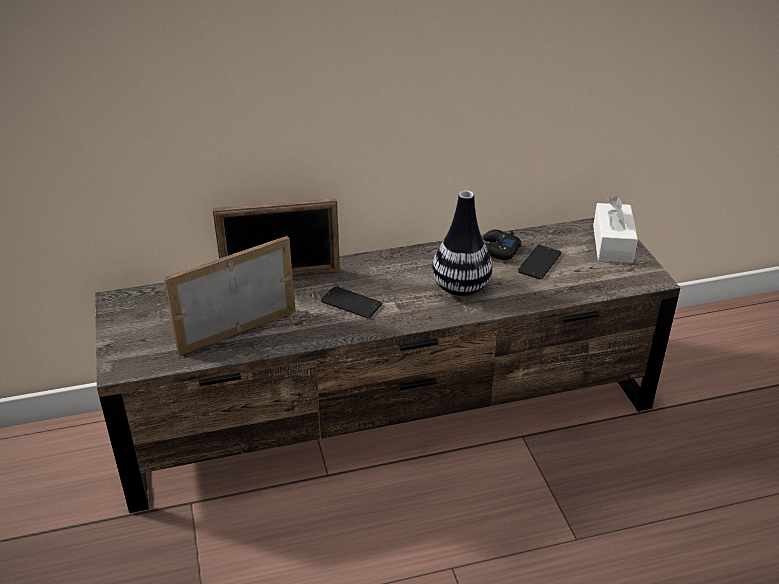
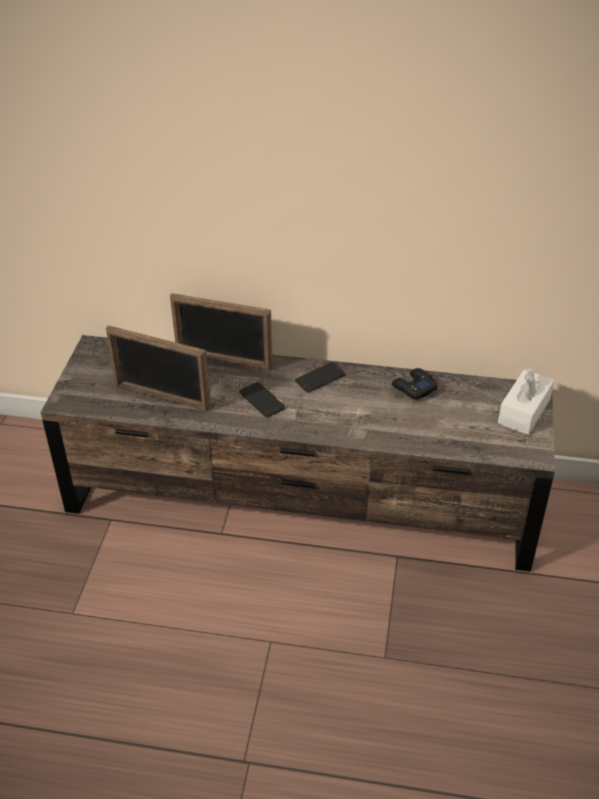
camera: 25 degrees right, 5 degrees up
picture frame [164,236,295,356] -> picture frame turned 150 degrees counterclockwise [106,325,211,412]
vase [432,190,492,296] -> none
phone [518,245,562,279] -> phone moved to [295,362,346,393]

